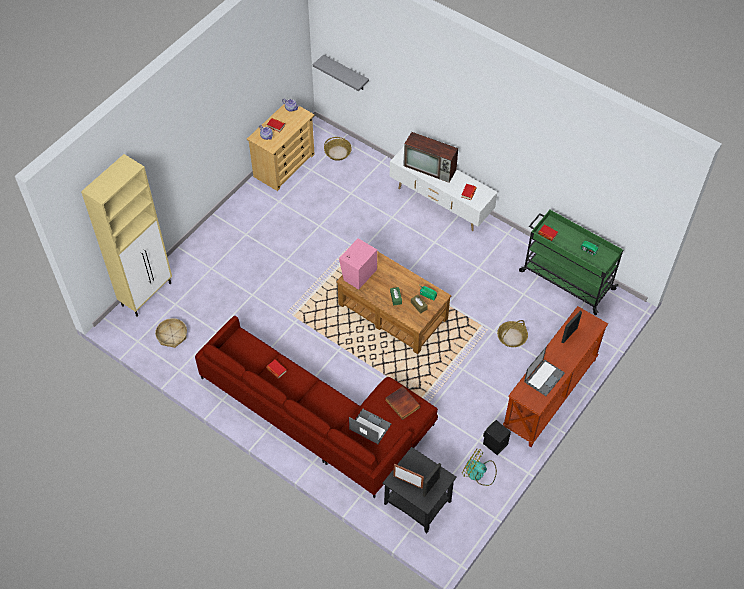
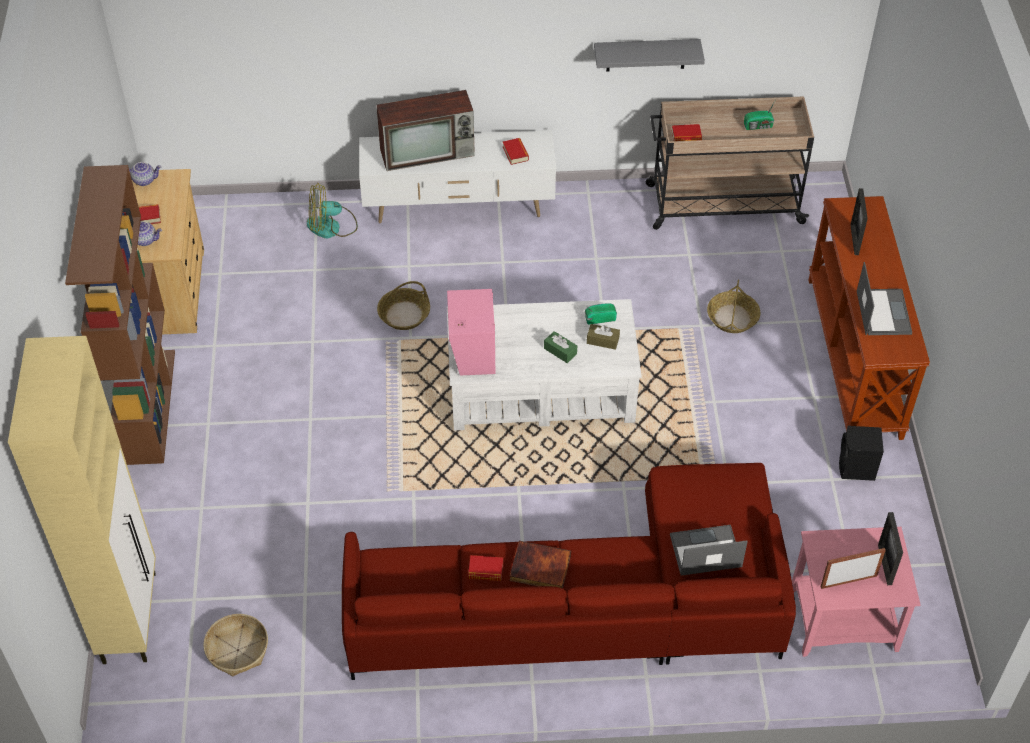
camera: 40 degrees left, 5 degrees down
grey shelf [313,54,369,91] -> grey shelf moved to [594,39,705,72]
basket [324,137,352,161] -> basket moved to [377,281,430,330]
brown coffee table [336,251,452,354] -> white coffee table [447,299,642,430]
black side table [382,447,457,533] -> pink side table [792,527,921,657]
book [385,386,420,420] -> book moved to [509,541,571,588]
fan [462,449,497,486] -> fan moved to [307,183,358,238]
green cart [519,210,623,315] -> beige cart [646,96,814,230]
none -> brown bookcase [65,165,175,465]

